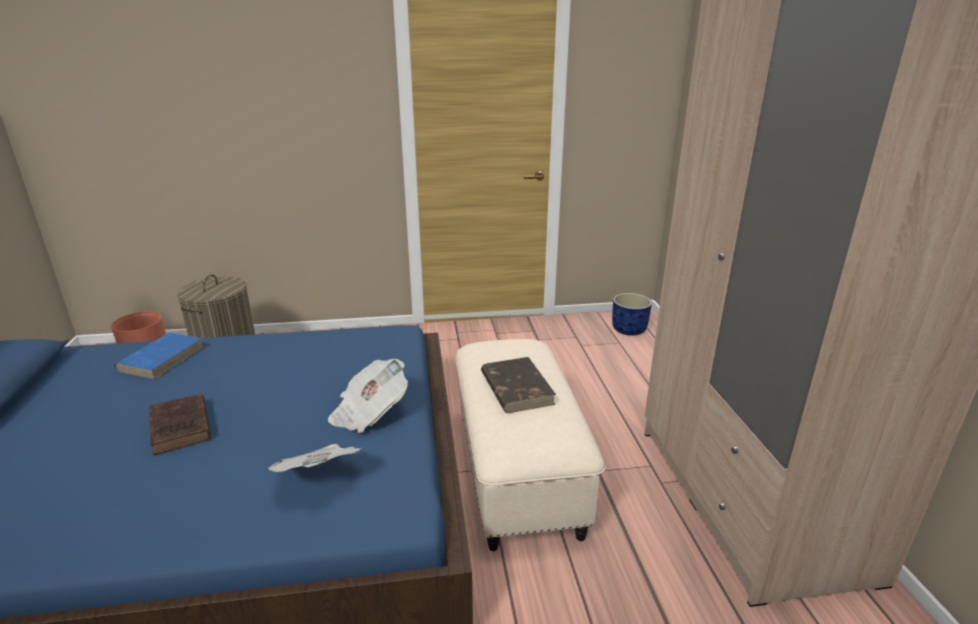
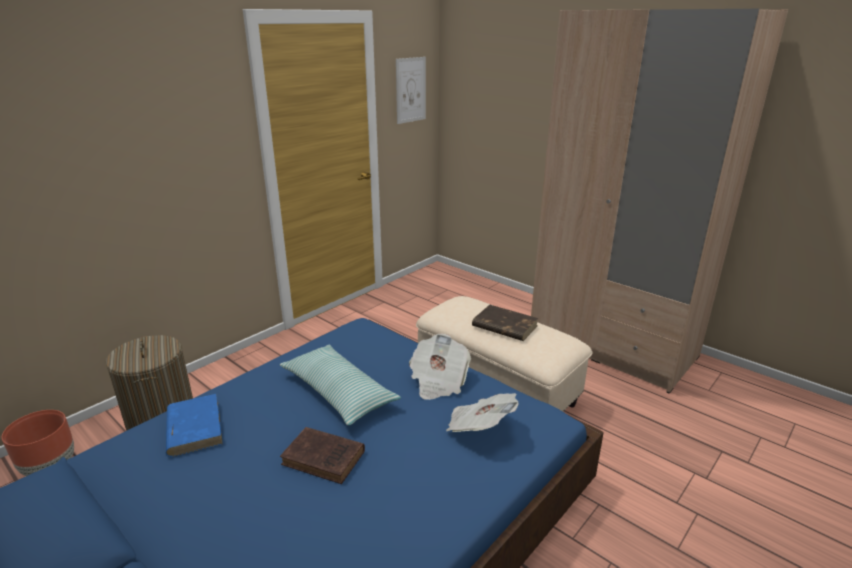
camera: 40 degrees left, 0 degrees up
blue planter [612,293,652,336] -> none
none -> pillow [280,344,401,425]
none -> picture [396,57,426,124]

